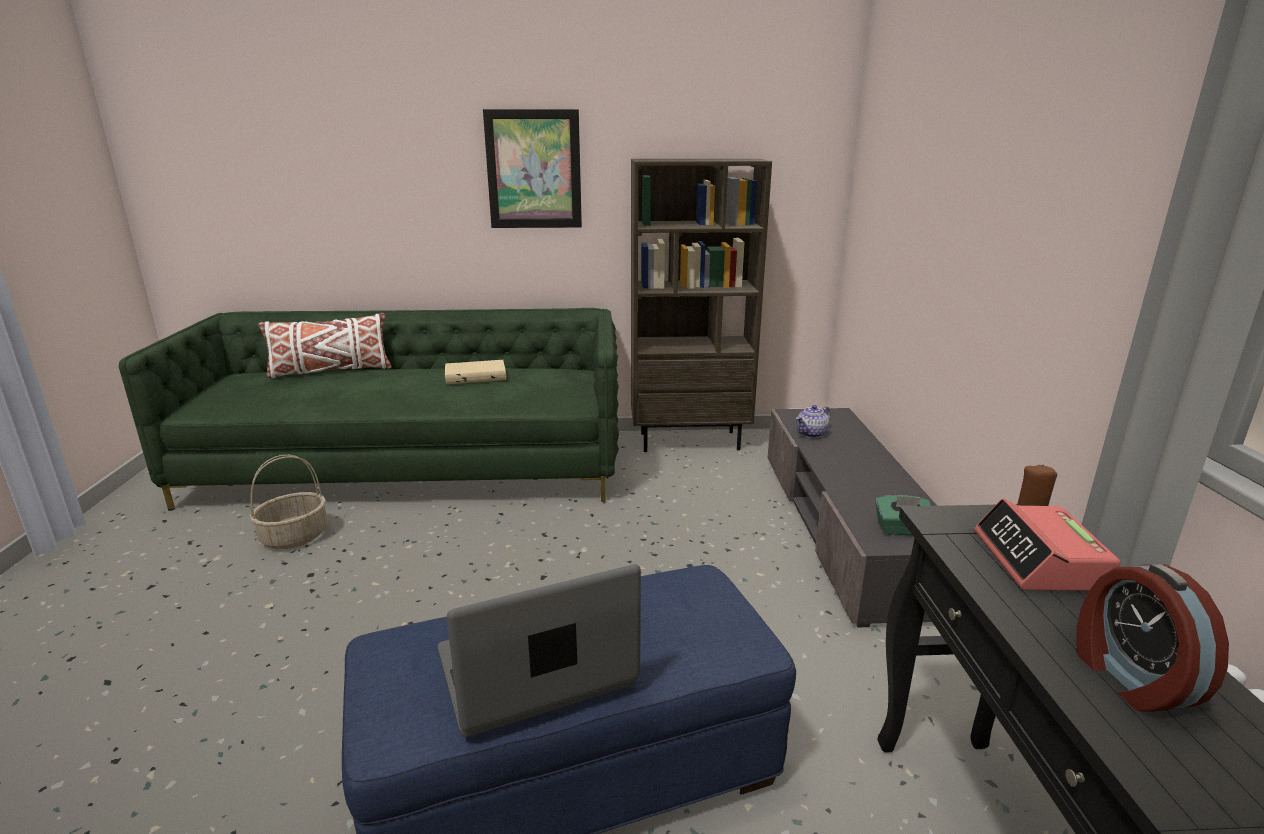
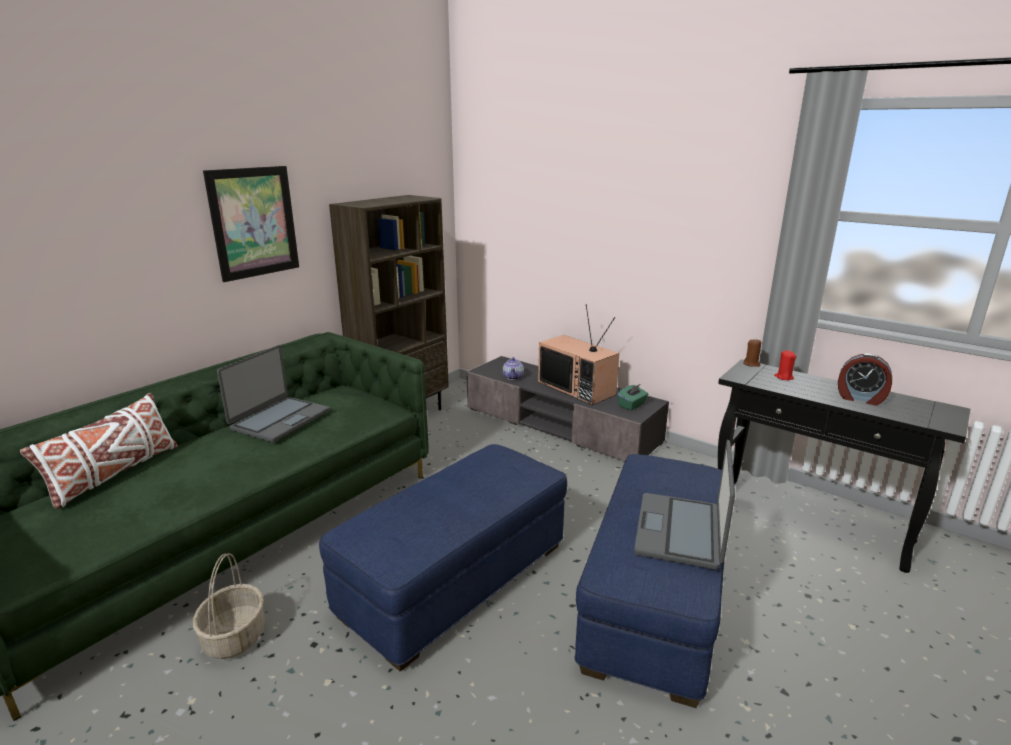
camera: 50 degrees left, 0 degrees up
beige book [445,360,506,384] -> laptop [217,345,330,442]
alarm clock [974,498,1121,591] -> red candle [774,350,796,381]
none -> blue ottoman [319,444,567,671]
none -> television [538,304,619,405]

